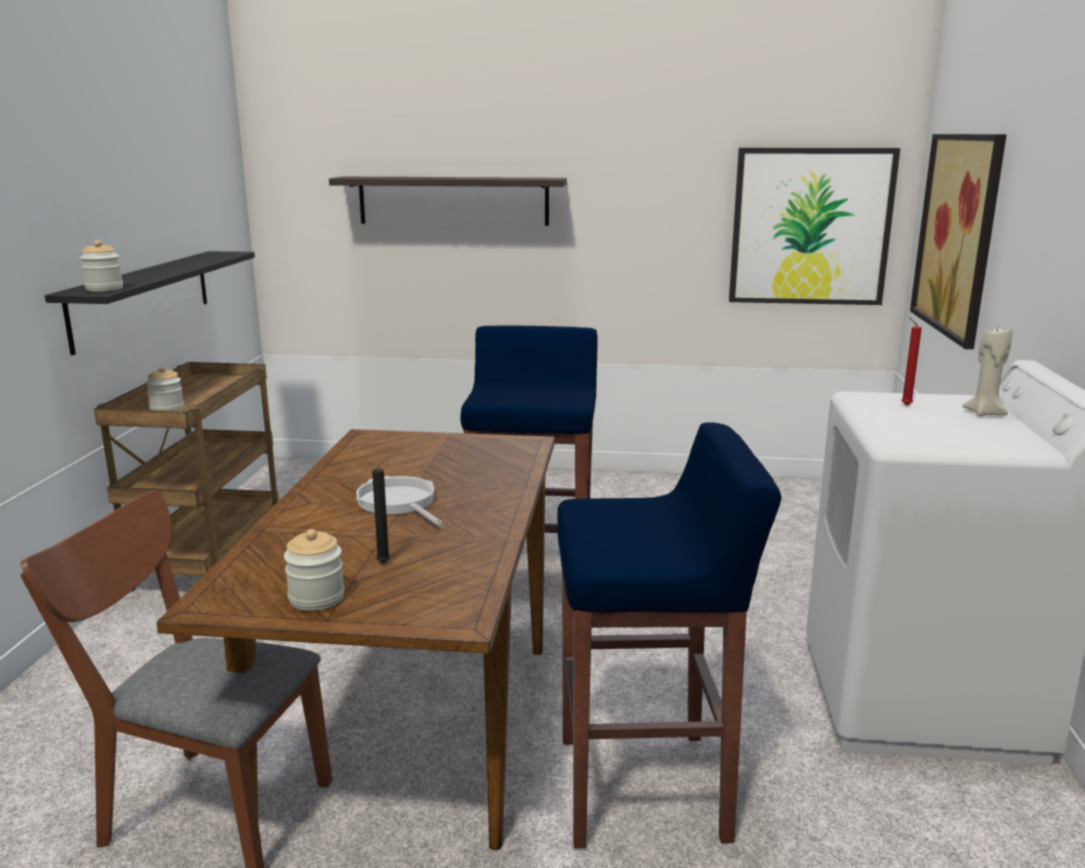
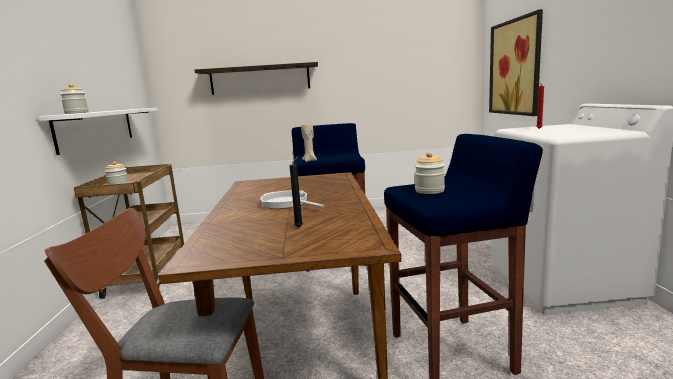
camera: 10 degrees left, 5 degrees down
black shelf [45,251,255,355] -> white shelf [38,108,158,155]
jar [284,529,345,611] -> jar moved to [415,152,445,194]
picture [729,148,900,305] -> none
beige candle [962,328,1012,416] -> beige candle moved to [301,122,317,162]

